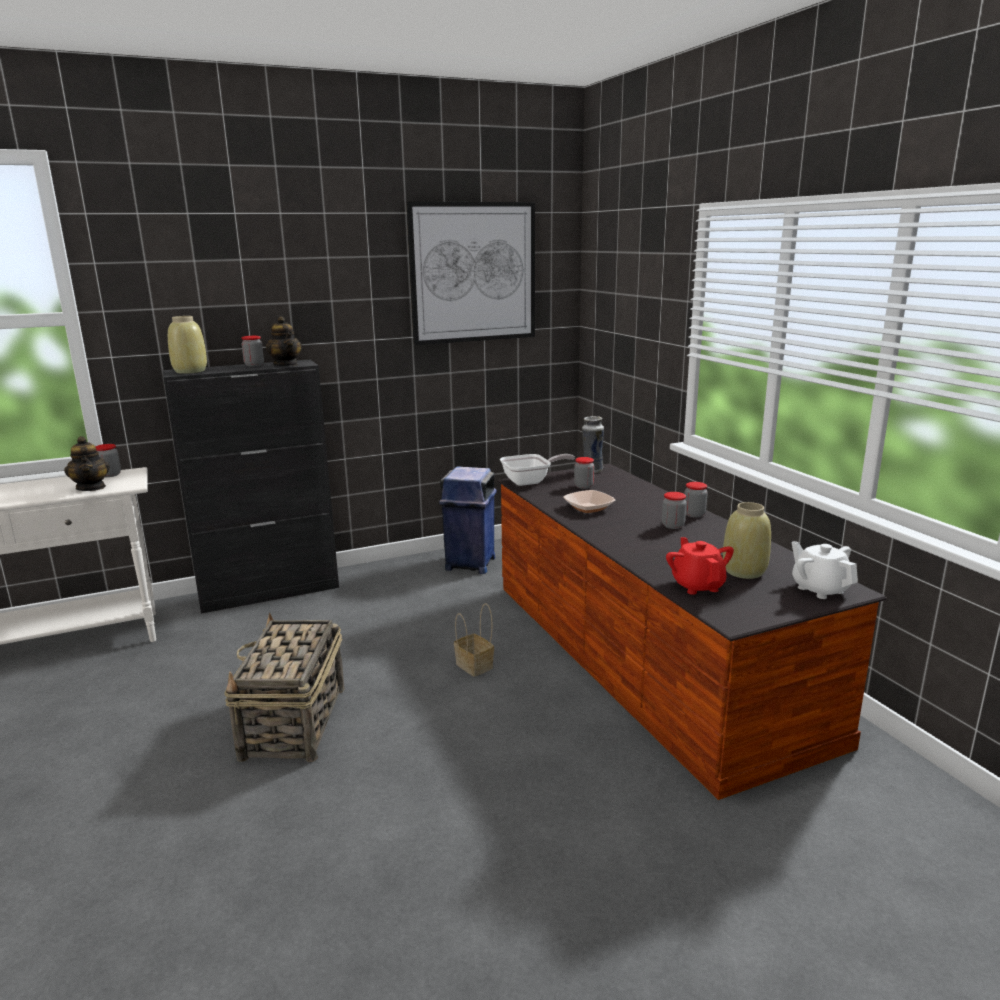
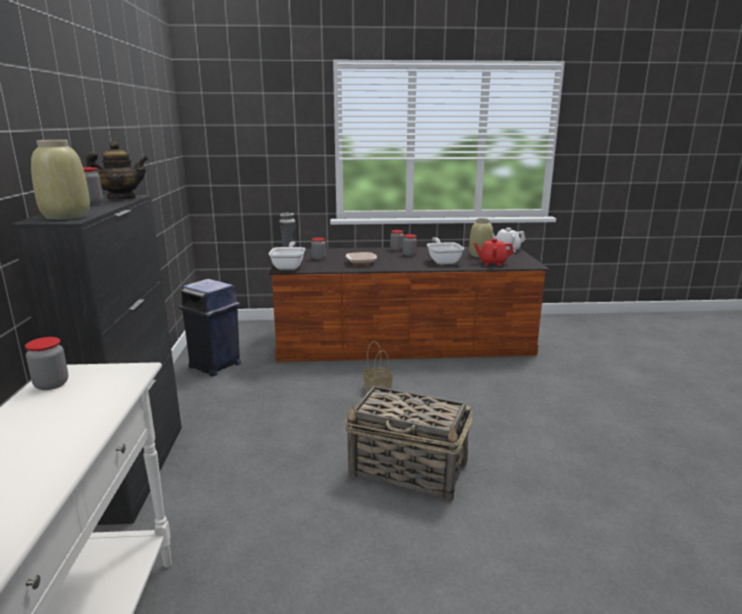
camera: 70 degrees left, 0 degrees up
teapot [64,436,110,491] -> none
picture [406,202,535,345] -> none
none -> frying pan [427,237,464,264]

